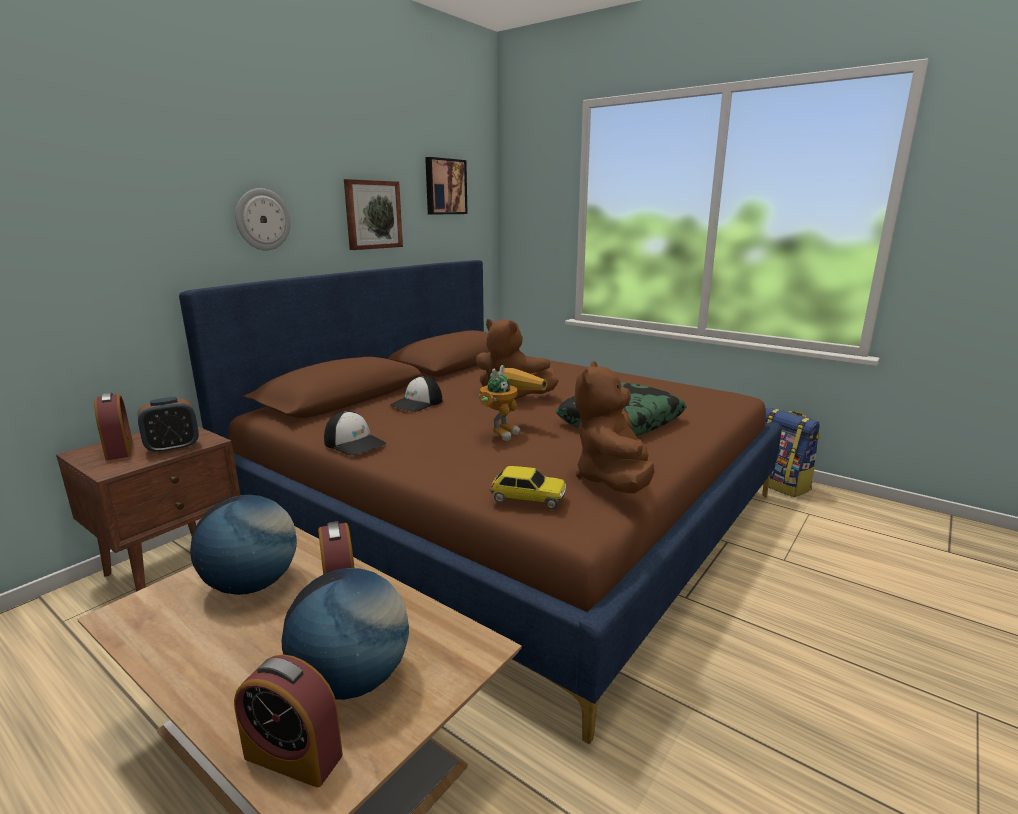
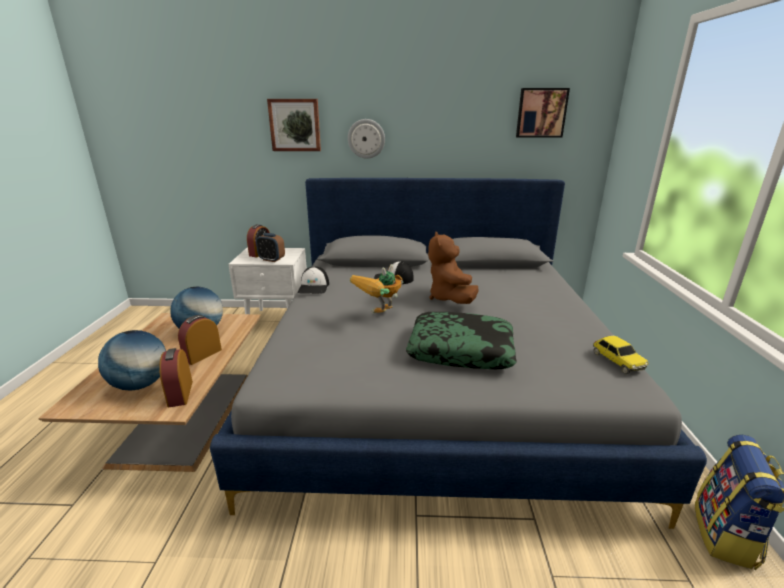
camera: 55 degrees right, 5 degrees up
brown nightstand [56,426,240,592] -> white nightstand [228,248,307,314]
brown bed [179,260,782,744] -> grey bed [210,178,707,529]
alarm clock [234,655,343,788] -> alarm clock moved to [159,348,193,407]
picture [344,179,403,250] -> picture moved to [267,99,321,151]
toy robot [478,365,547,441] -> toy robot turned 135 degrees clockwise [350,264,403,314]
toy car [490,466,566,509] -> toy car moved to [593,336,649,374]
brown plush toy [575,361,654,493] -> none

